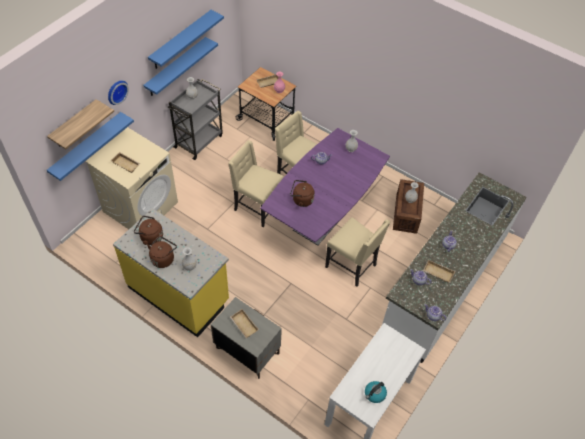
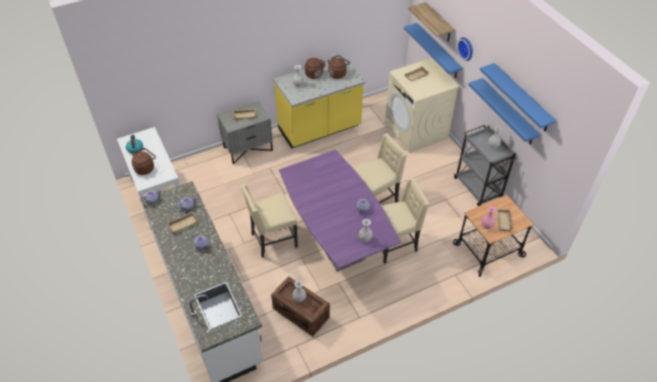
camera: 120 degrees right, 5 degrees down
brown kettle [290,180,315,207] -> brown kettle moved to [132,148,156,175]

